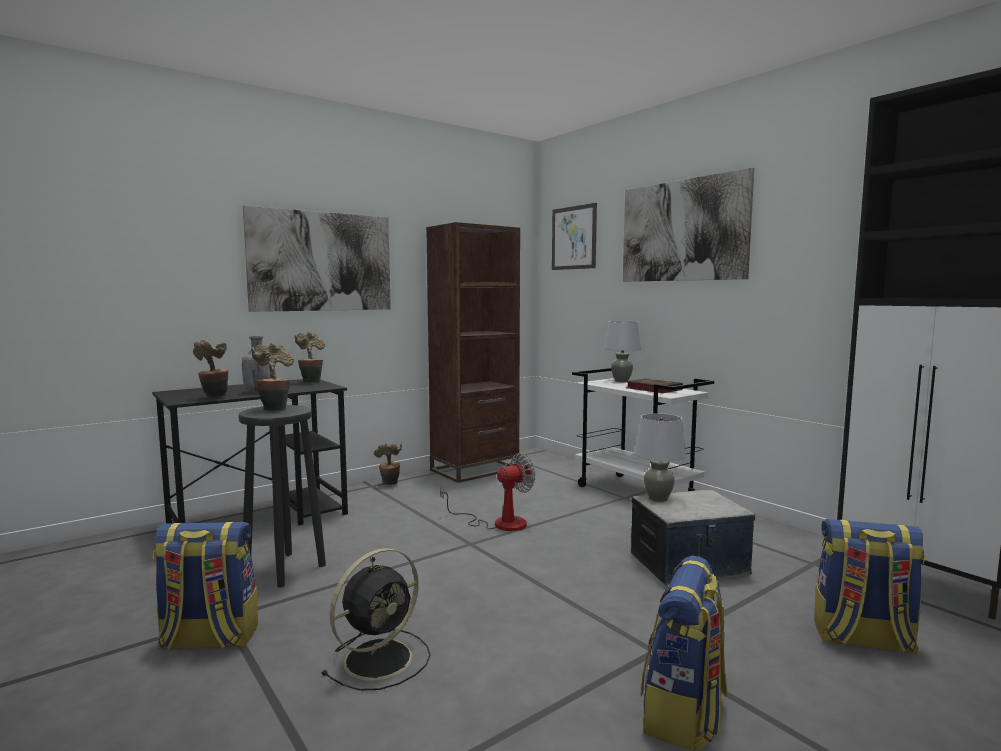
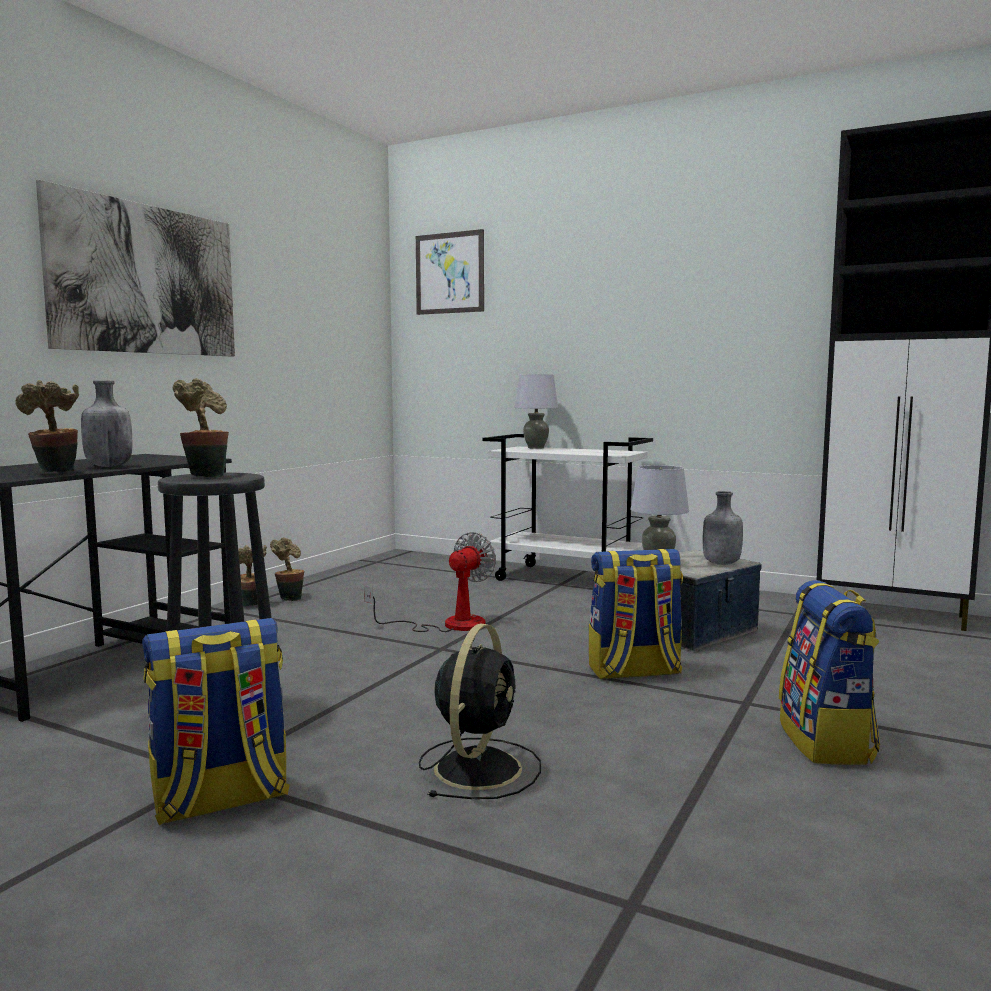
camera: 25 degrees left, 0 degrees up
potted plant [294,332,325,383] -> potted plant moved to [270,538,304,601]
brown bookcase [426,222,520,483] -> none
picture [623,167,754,282] -> none
book [626,379,683,393] -> none
backpack [814,519,925,654] -> backpack moved to [589,549,683,679]
none -> grey bottle [703,491,743,565]

